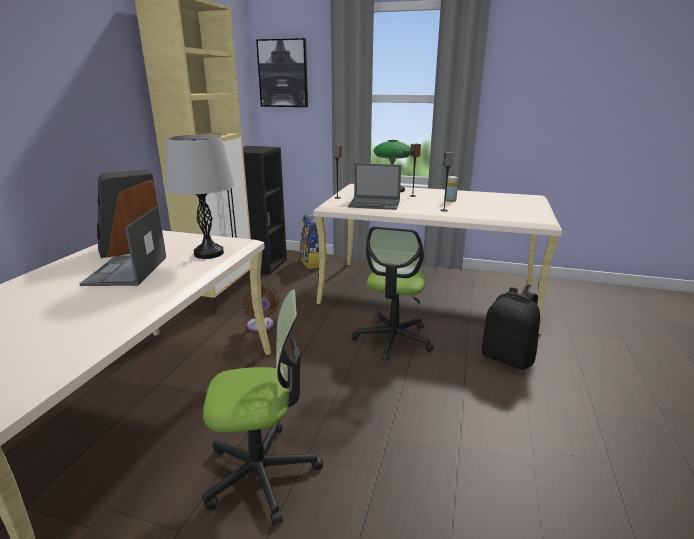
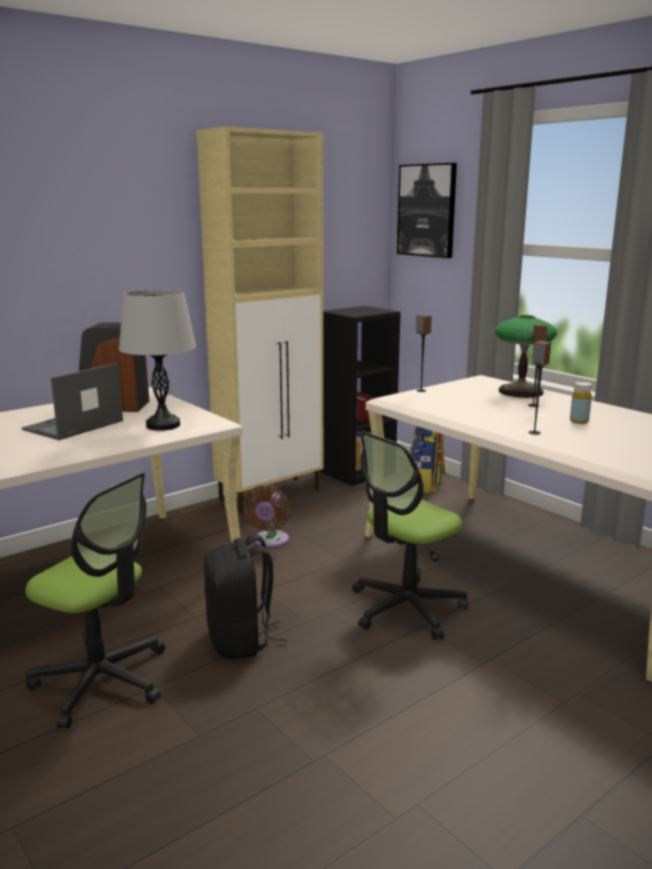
camera: 35 degrees right, 5 degrees down
laptop [348,163,401,210] -> none
black backpack [482,287,540,370] -> black backpack moved to [204,534,287,659]

